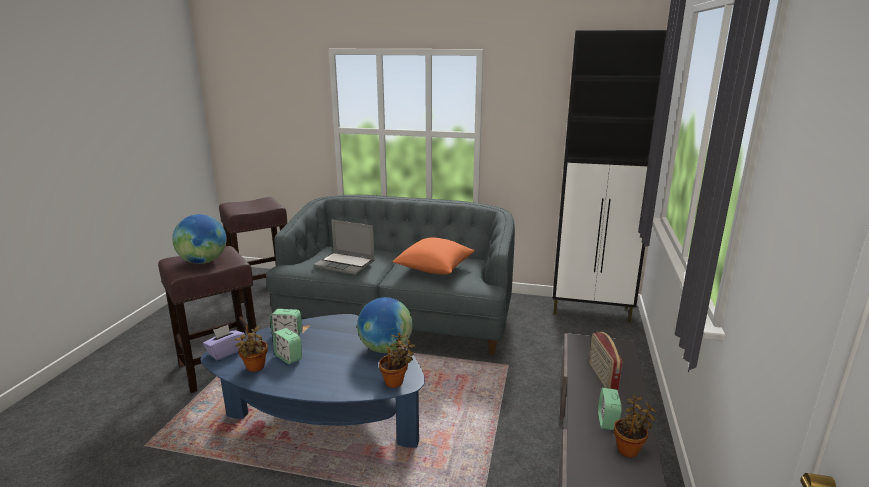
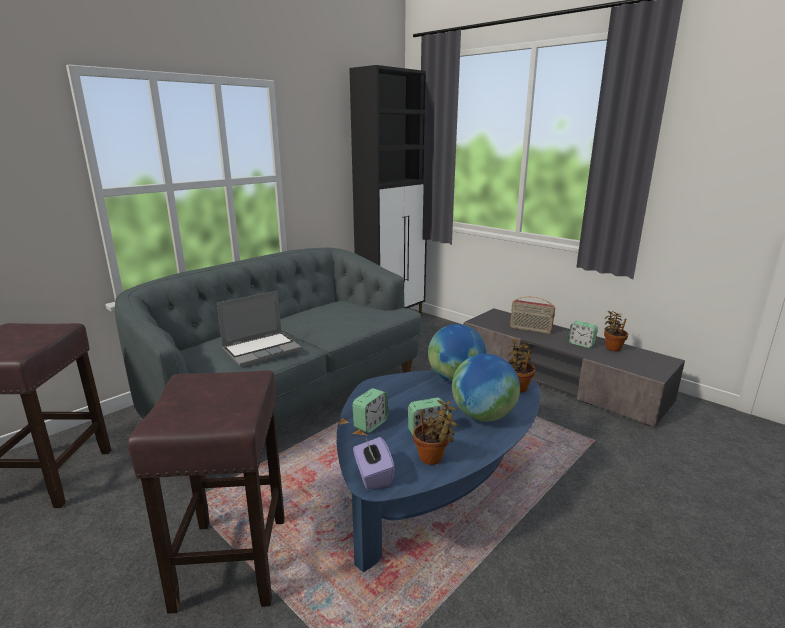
camera: 60 degrees left, 0 degrees up
globe [172,214,226,264] -> globe moved to [452,354,520,422]
orange pillow [392,237,475,275] -> none

